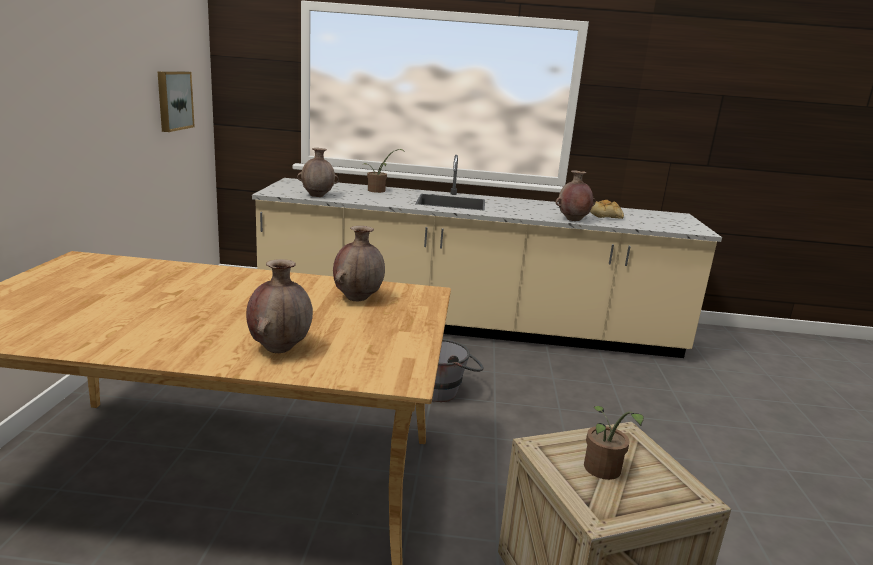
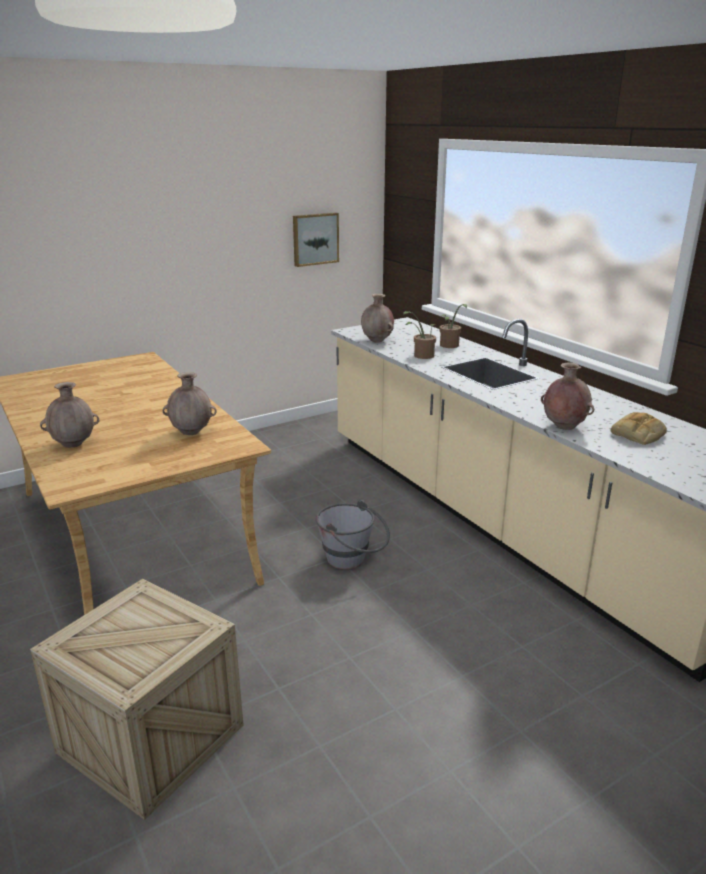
camera: 55 degrees right, 5 degrees up
potted plant [584,406,644,480] -> potted plant moved to [403,311,436,359]

